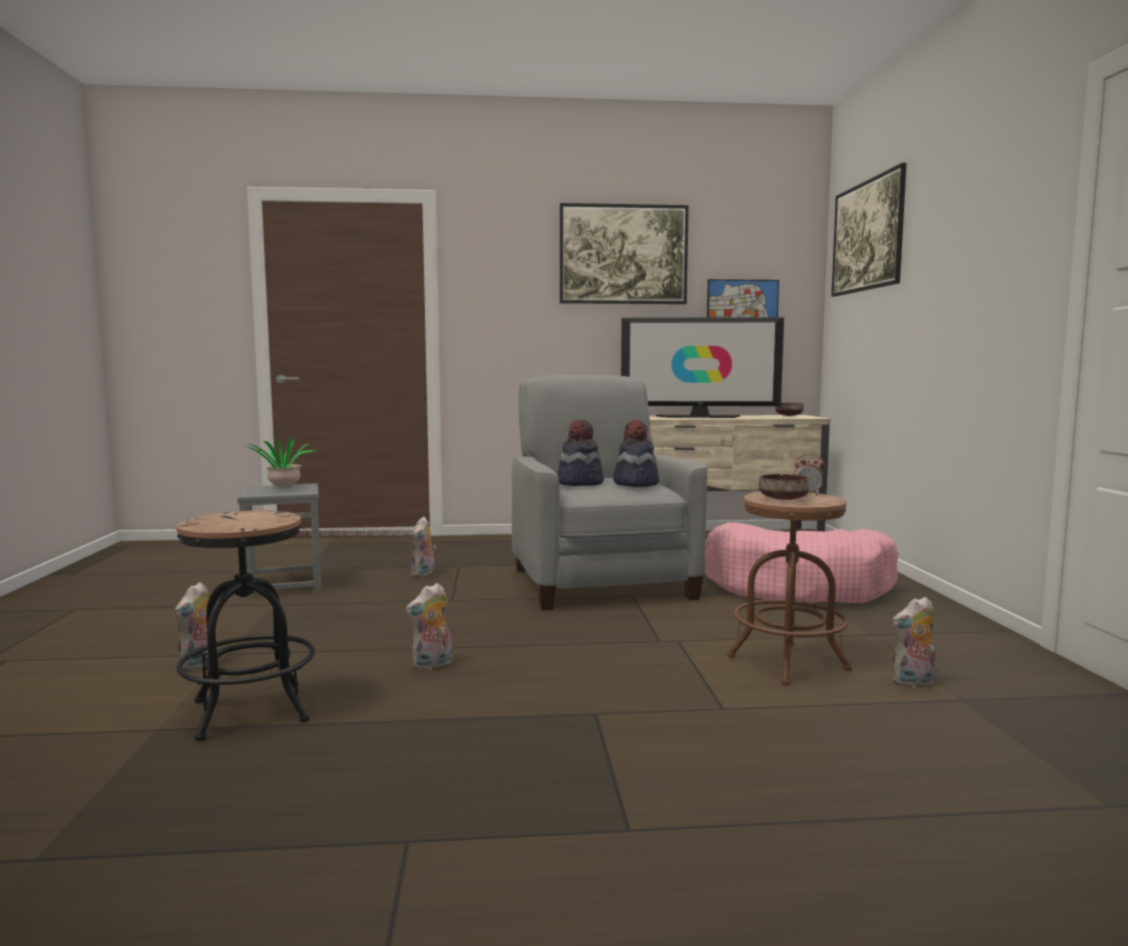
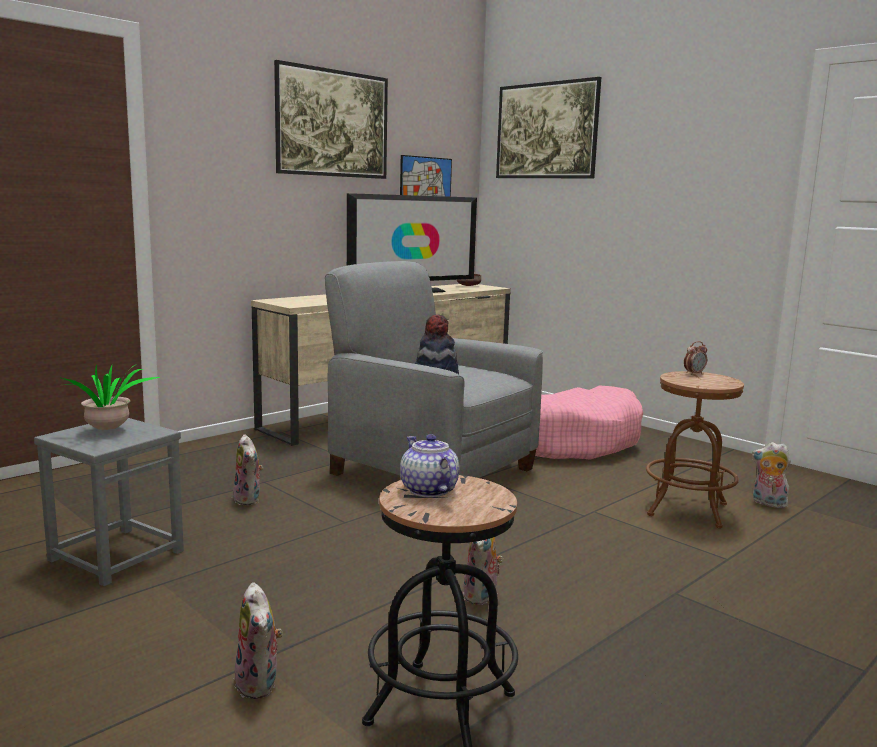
camera: 40 degrees left, 5 degrees up
hat [613,420,659,487] -> none
brown bowl [759,474,809,500] -> none
plush toy [892,597,937,688] -> plush toy turned 90 degrees clockwise [752,442,791,508]
none -> teapot [400,434,460,498]

